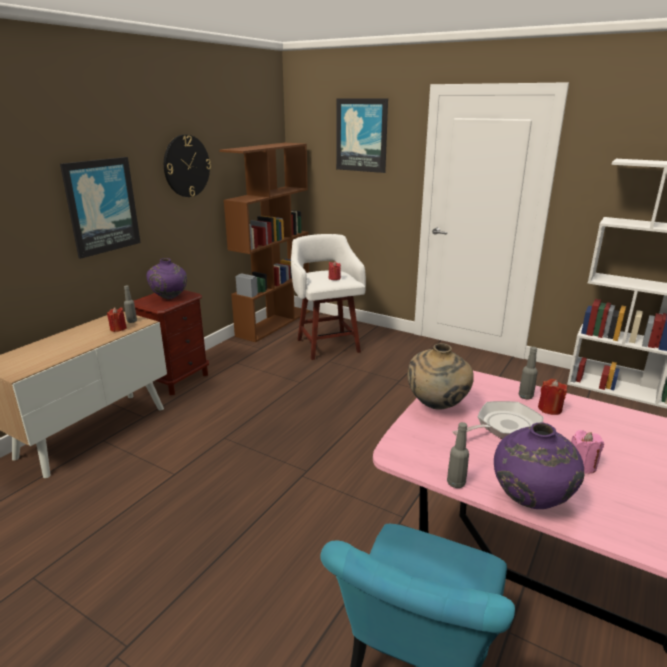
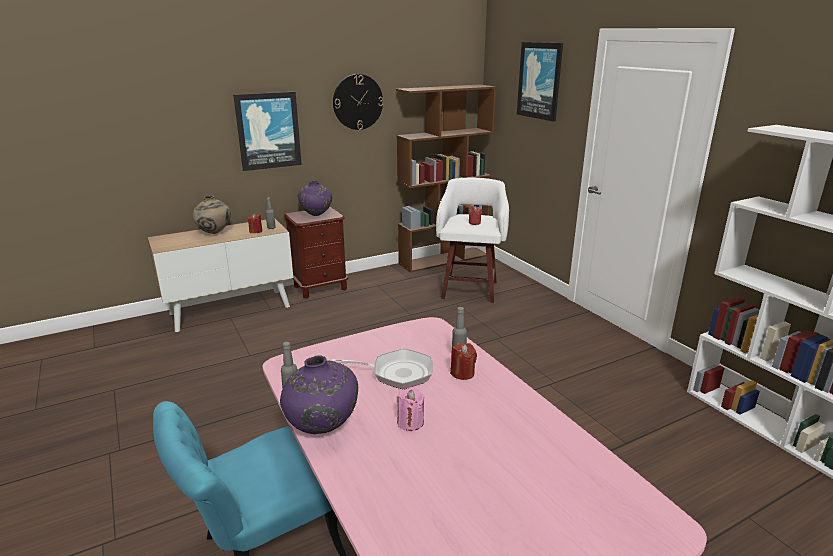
camera: 30 degrees right, 0 degrees up
beige vase [407,343,474,410] -> beige vase moved to [193,195,231,234]

